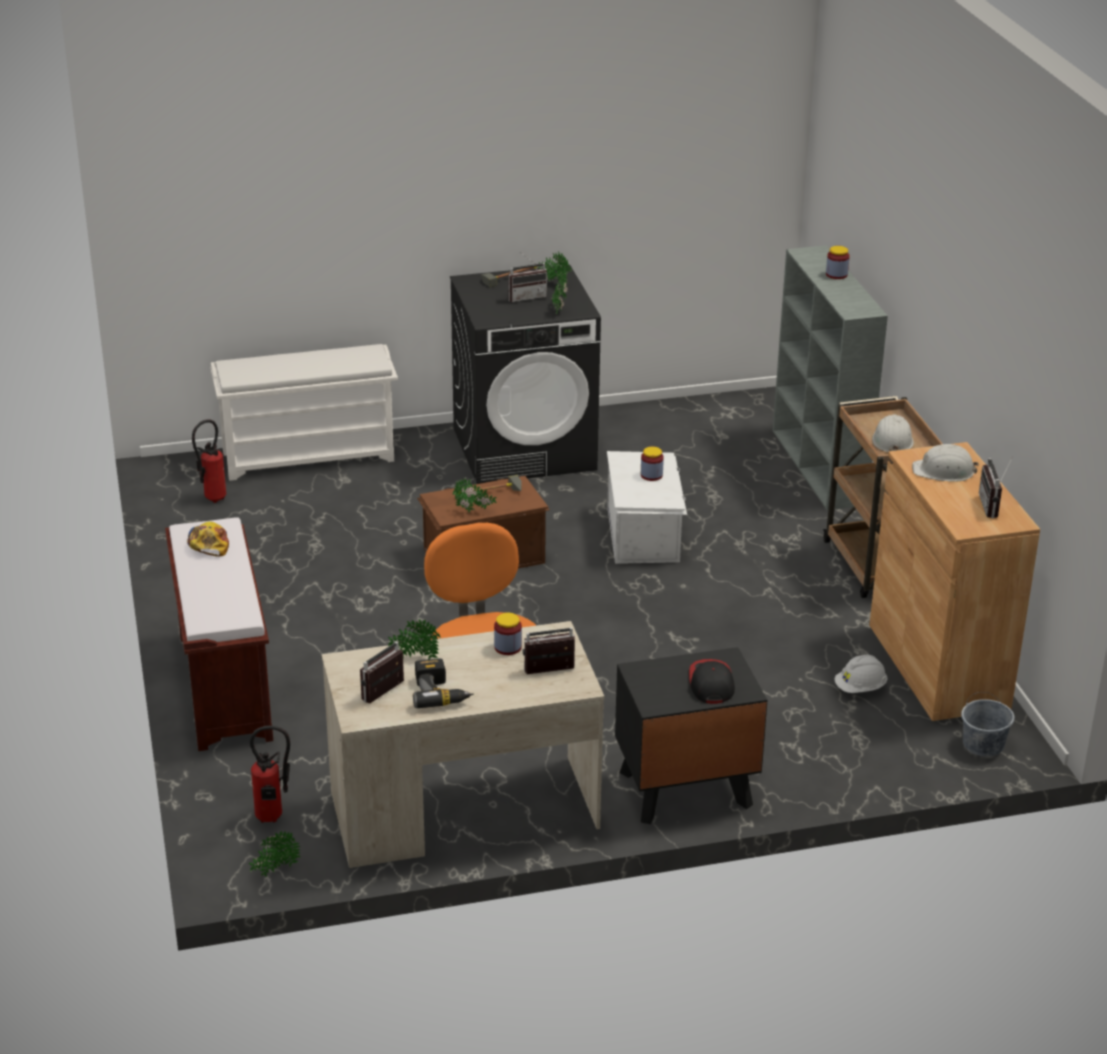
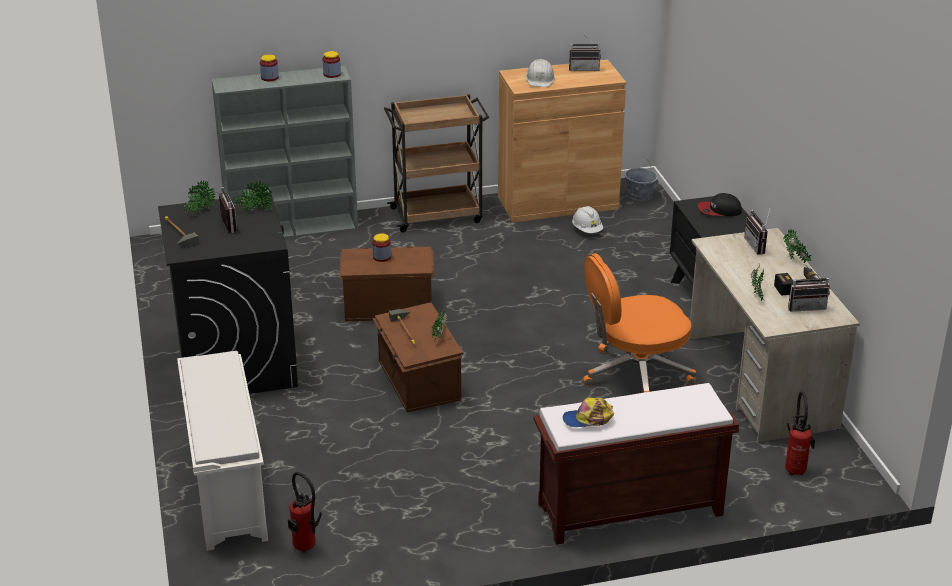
camera: 90 degrees left, 0 degrees up
potted plant [249,831,300,877] -> potted plant moved to [783,229,811,263]
radio [360,641,404,703] -> radio turned 45 degrees counterclockwise [788,264,830,312]
jar [494,613,522,655] -> jar moved to [323,51,341,78]
white storage box [607,451,687,564] -> brown storage box [339,246,435,321]
white hard hat [872,414,914,452] -> none

